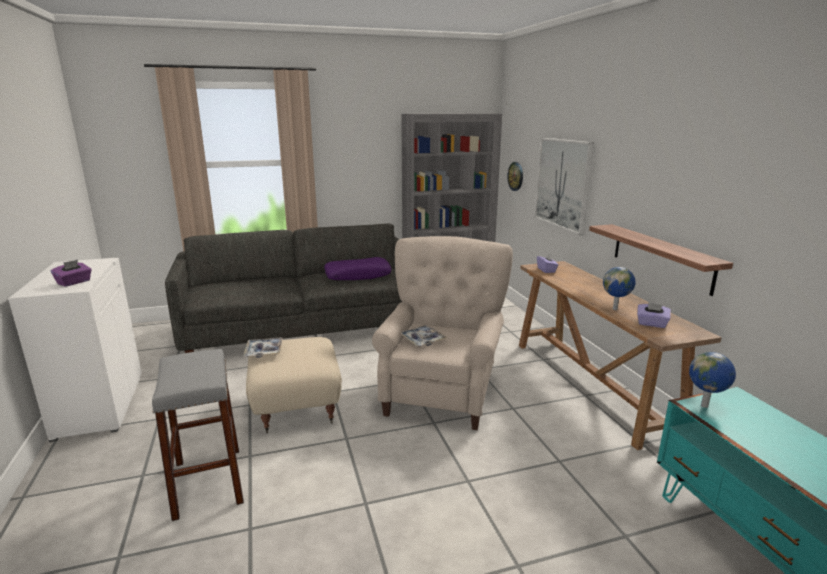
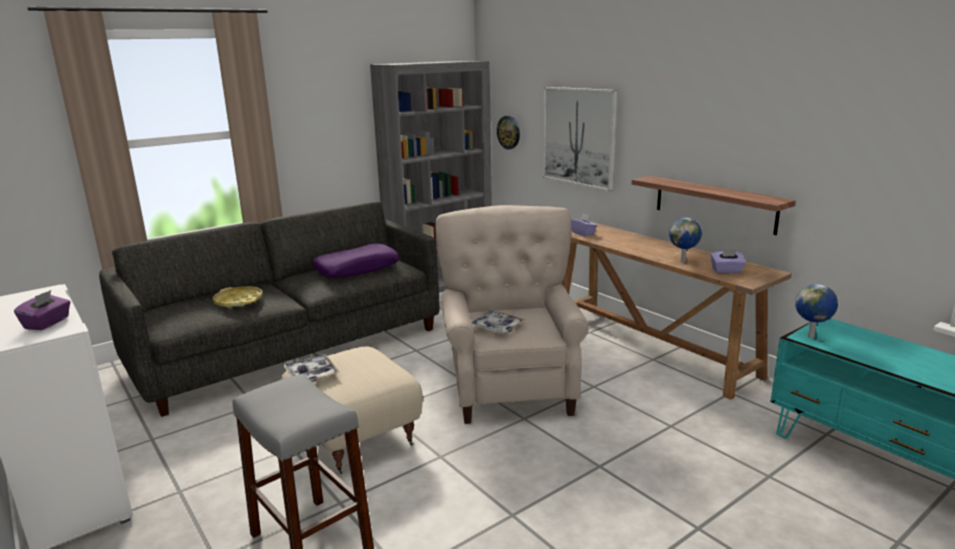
camera: 20 degrees left, 0 degrees up
none -> yellow tray [213,286,263,308]

